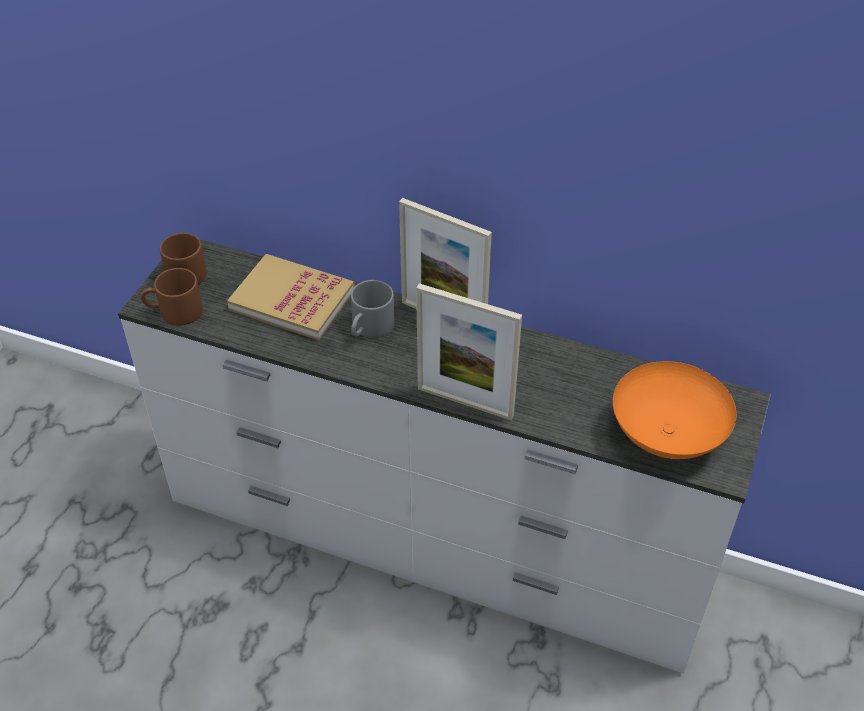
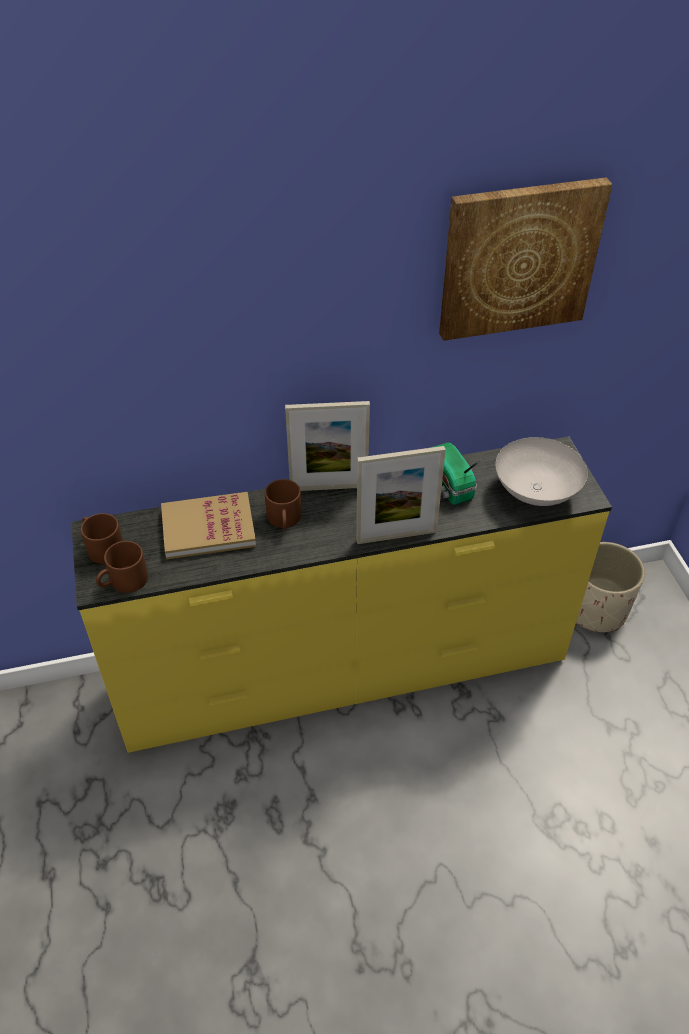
camera: 35 degrees left, 0 degrees up
white dresser [118,239,771,673] -> yellow dresser [71,436,612,753]
grey mug [351,280,395,338] -> brown mug [265,479,302,530]
orange bowl [613,361,737,459] -> white bowl [495,437,588,506]
none -> radio [430,443,484,505]
none -> picture [439,177,613,341]
none -> beige planter [576,542,645,632]

